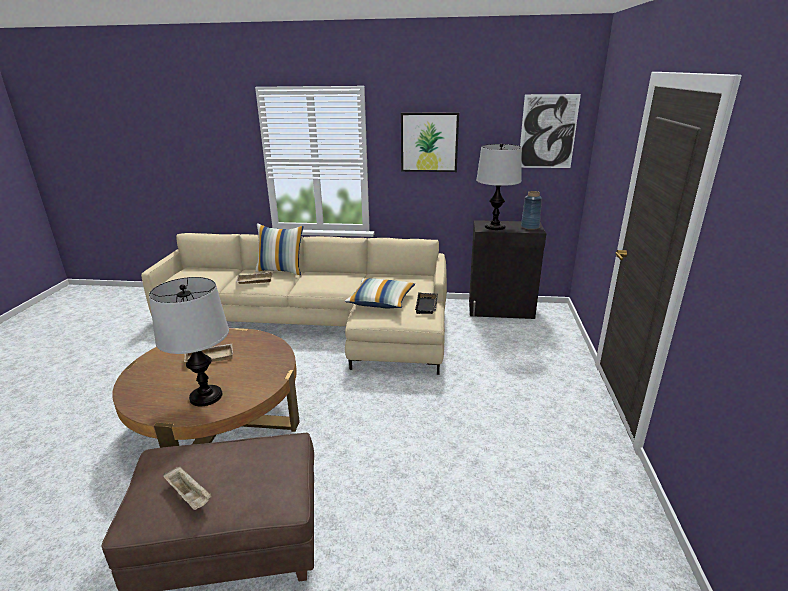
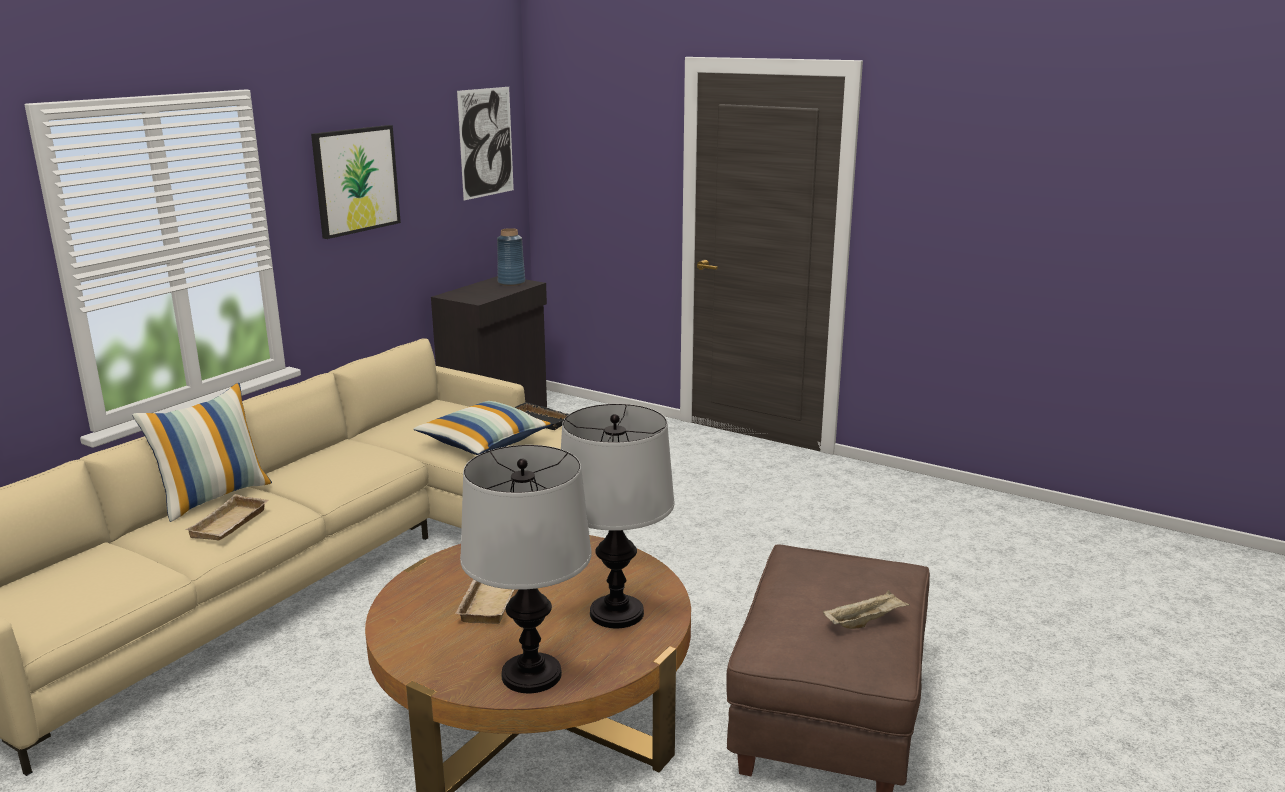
camera: 65 degrees left, 5 degrees down
table lamp [476,144,522,230] -> table lamp moved to [460,445,592,693]

